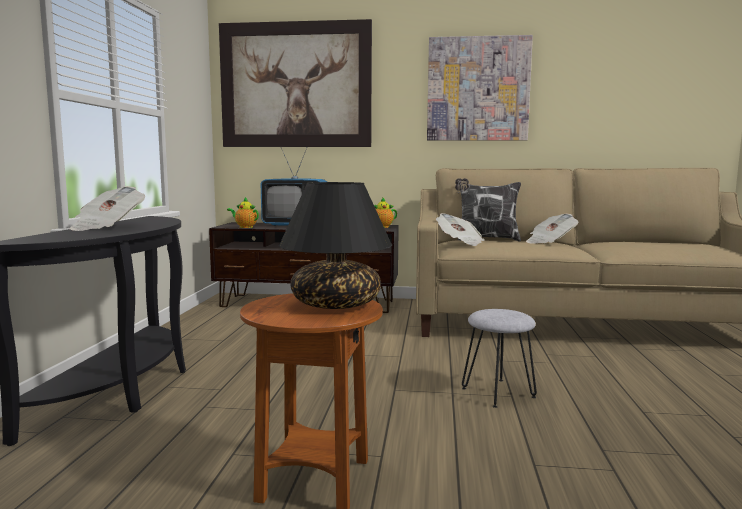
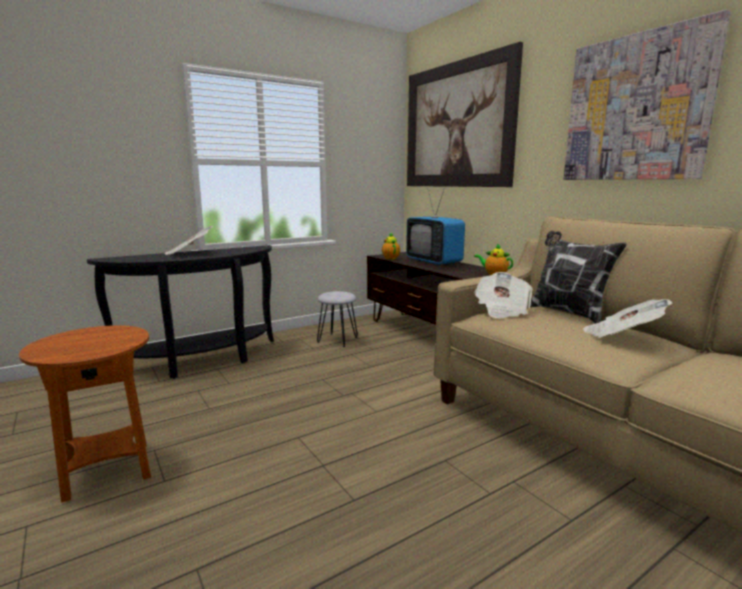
camera: 50 degrees right, 5 degrees up
black table lamp [279,182,392,309] -> none
grey stool [462,309,537,408] -> grey stool moved to [317,291,358,347]

